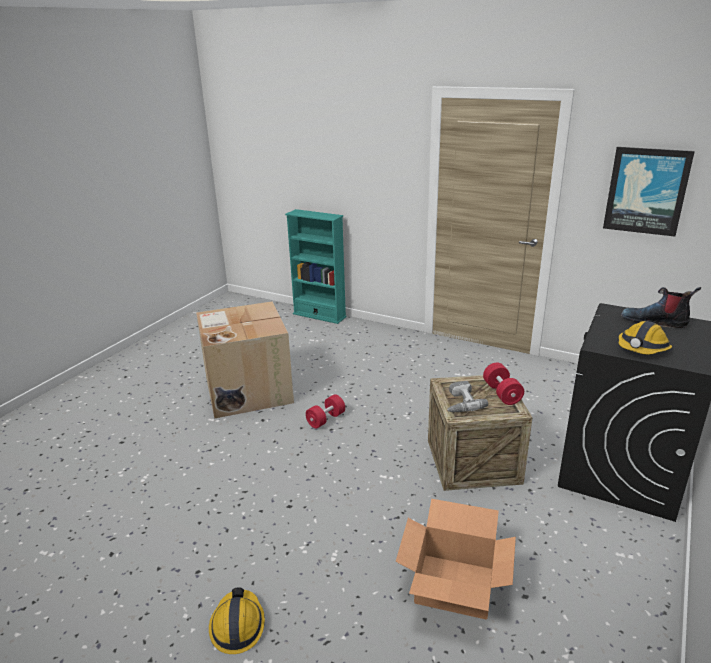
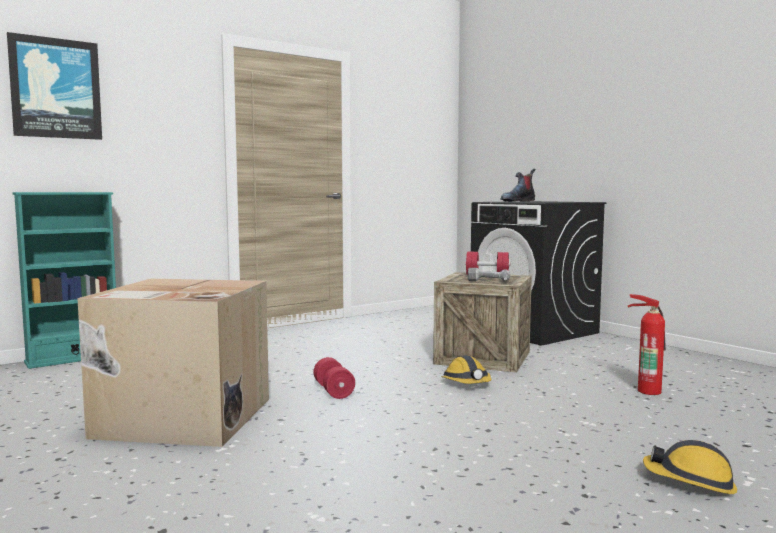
camera: 65 degrees left, 20 degrees down
cardboard box [395,499,516,620] -> fire extinguisher [628,294,666,395]
picture [603,147,695,237] -> picture moved to [7,32,102,140]
hard hat [619,321,672,355] -> hard hat moved to [441,355,492,384]

